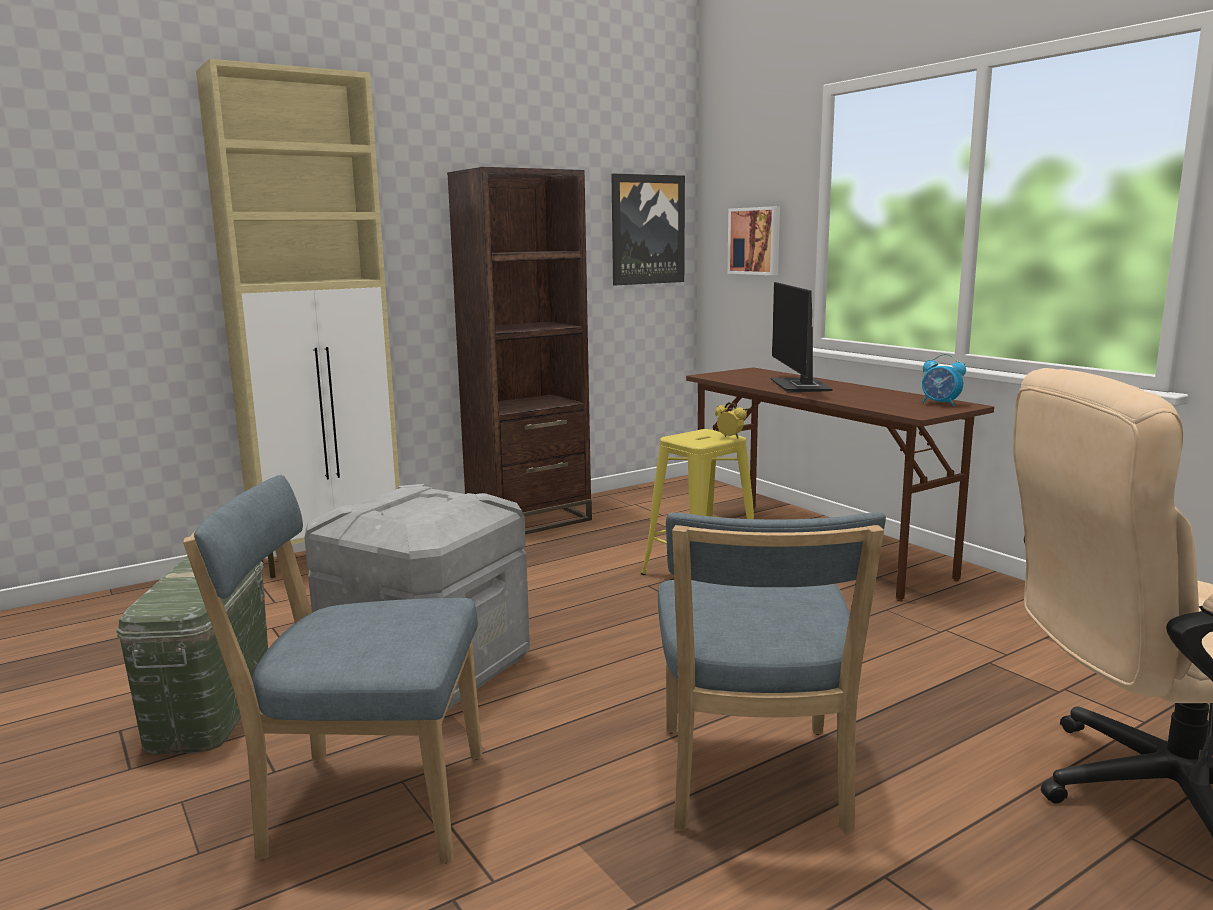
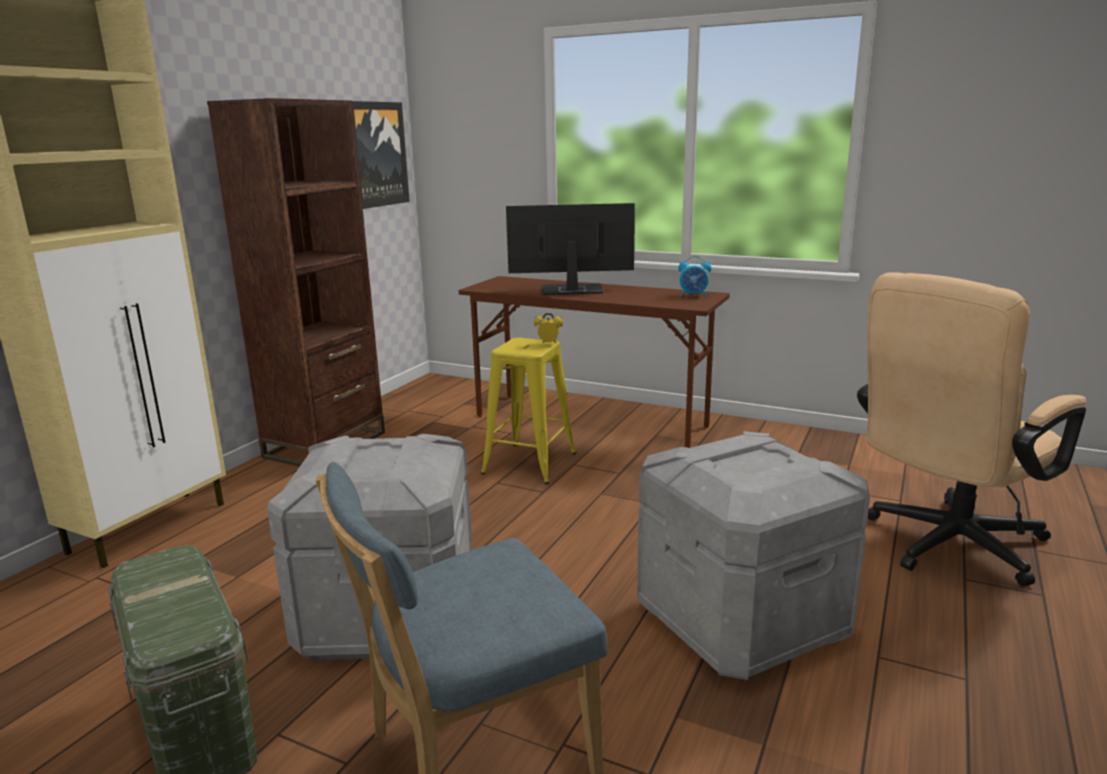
camera: 30 degrees left, 5 degrees up
blue chair [658,512,886,834] -> grey storage box [637,431,870,680]
picture [727,206,780,275] -> none
monitor [771,282,833,393] -> monitor turned 120 degrees clockwise [506,203,635,295]

